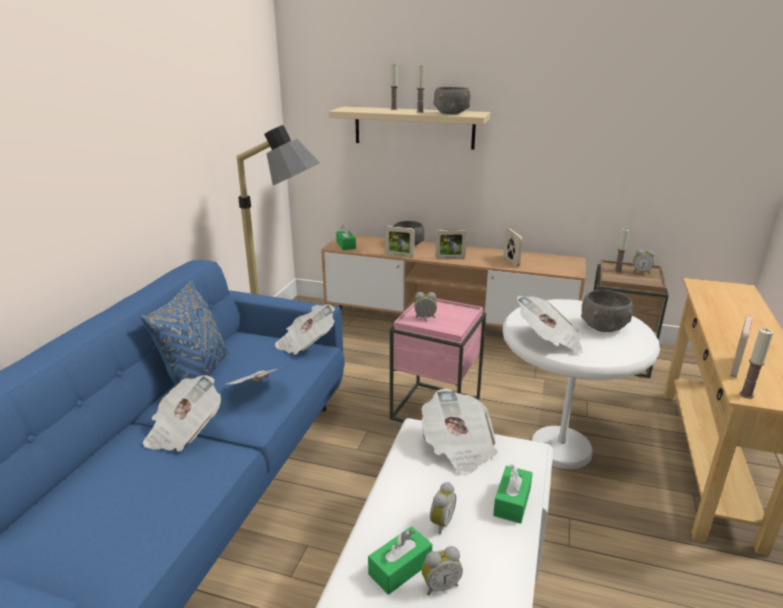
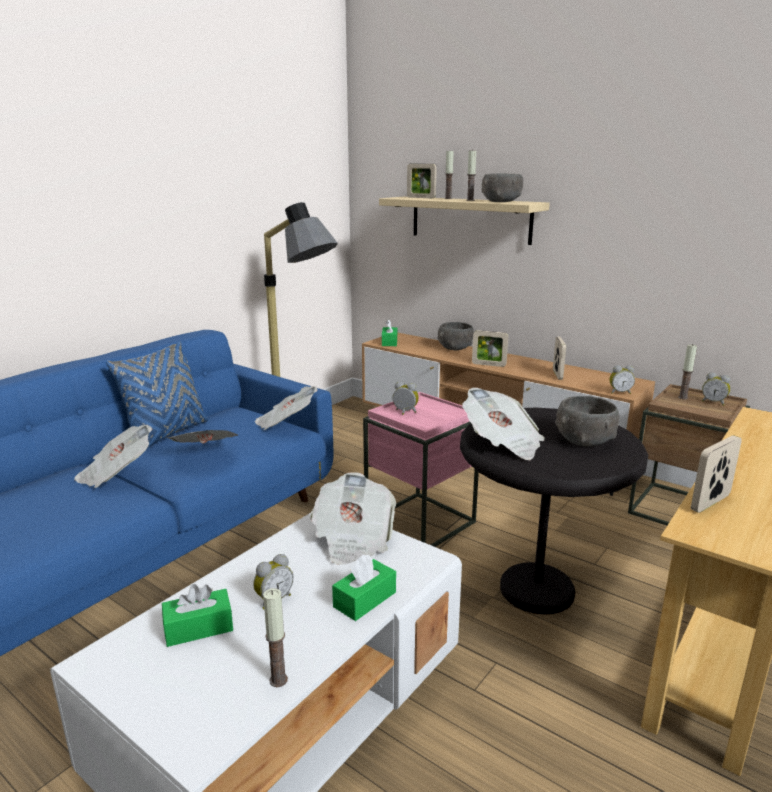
camera: 20 degrees right, 5 degrees down
picture frame [385,226,415,258] -> picture frame moved to [407,164,437,198]
alarm clock [422,546,463,595] -> alarm clock moved to [609,365,635,394]
white side table [502,299,660,469] -> black side table [460,408,648,615]
candle [739,328,773,399] -> candle moved to [263,588,288,687]

